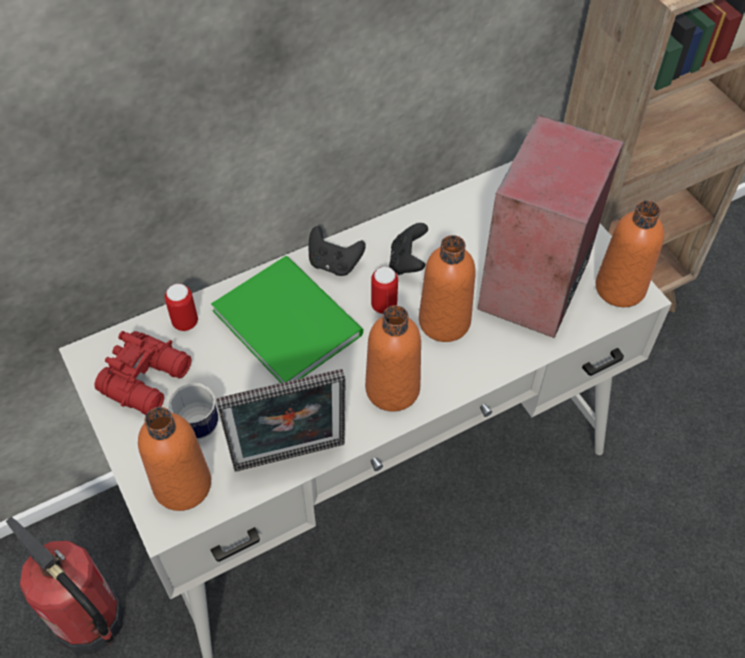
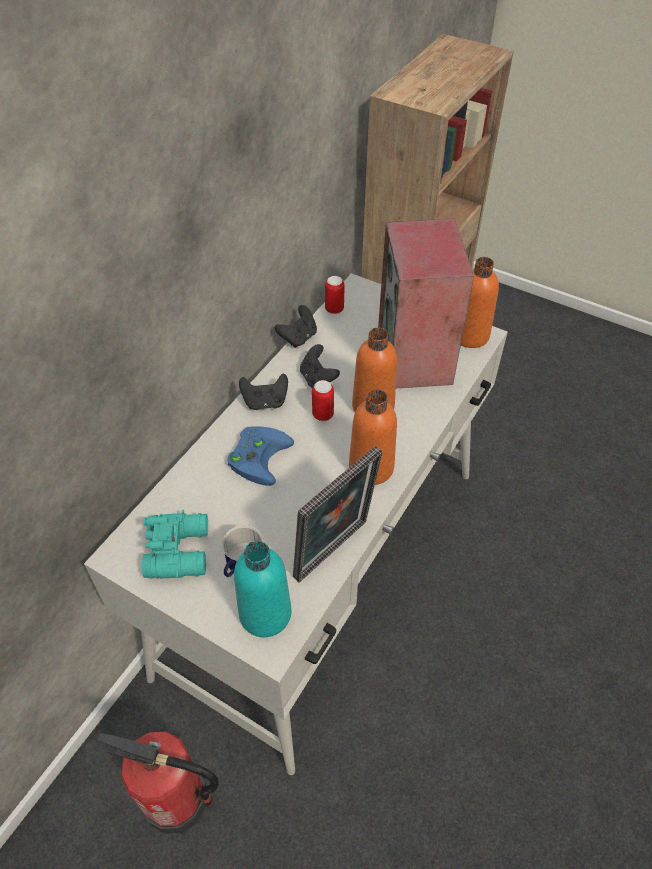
camera: 30 degrees left, 5 degrees down
red binoculars [94,331,191,415] -> turquoise binoculars [142,510,208,579]
orange bottle [138,407,211,511] -> turquoise bottle [234,541,292,637]
can [165,284,198,331] -> can moved to [325,276,345,314]
green book [211,256,363,383] -> blue game controller [227,426,294,486]
none -> black game controller [275,305,317,348]

